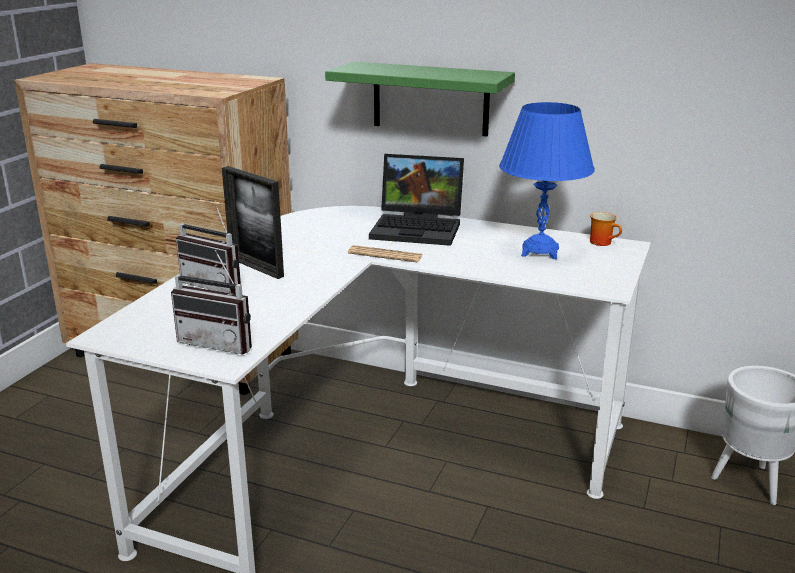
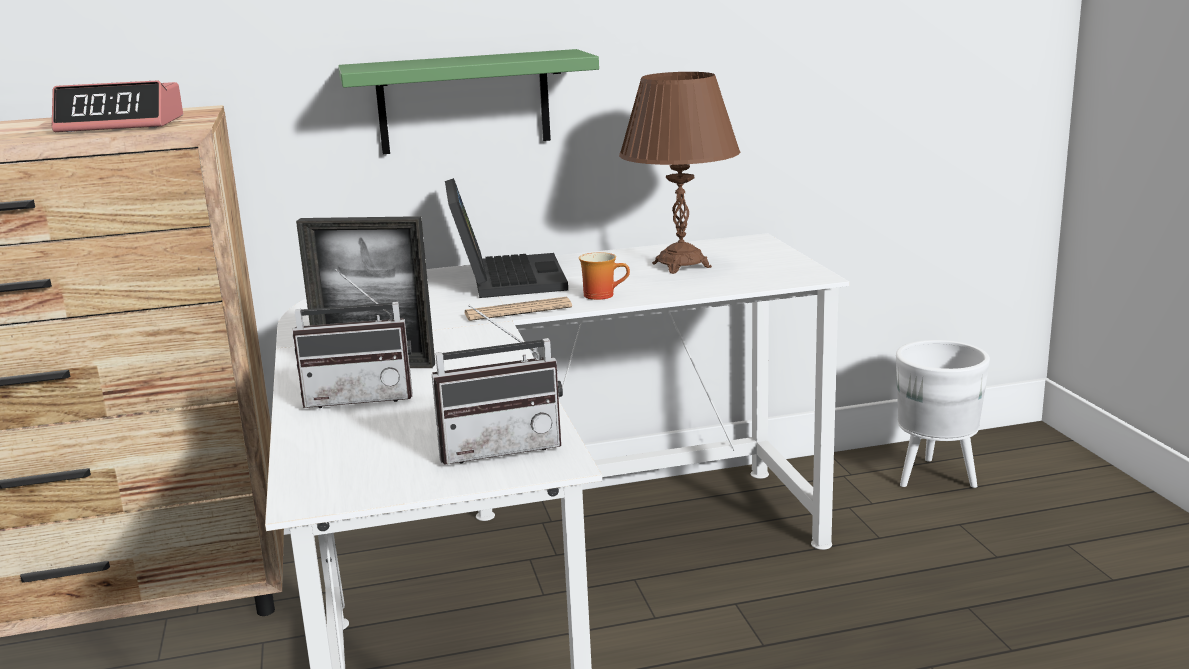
camera: 35 degrees left, 5 degrees down
laptop [369,154,464,246] -> laptop turned 75 degrees counterclockwise [445,178,568,298]
blue table lamp [499,102,595,259] -> brown table lamp [619,72,741,274]
mug [590,212,622,246] -> mug moved to [579,252,630,300]
none -> alarm clock [52,80,183,132]

